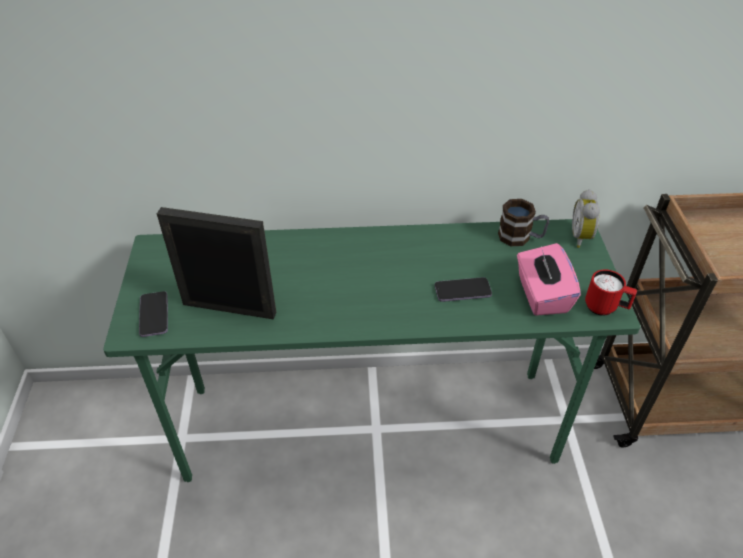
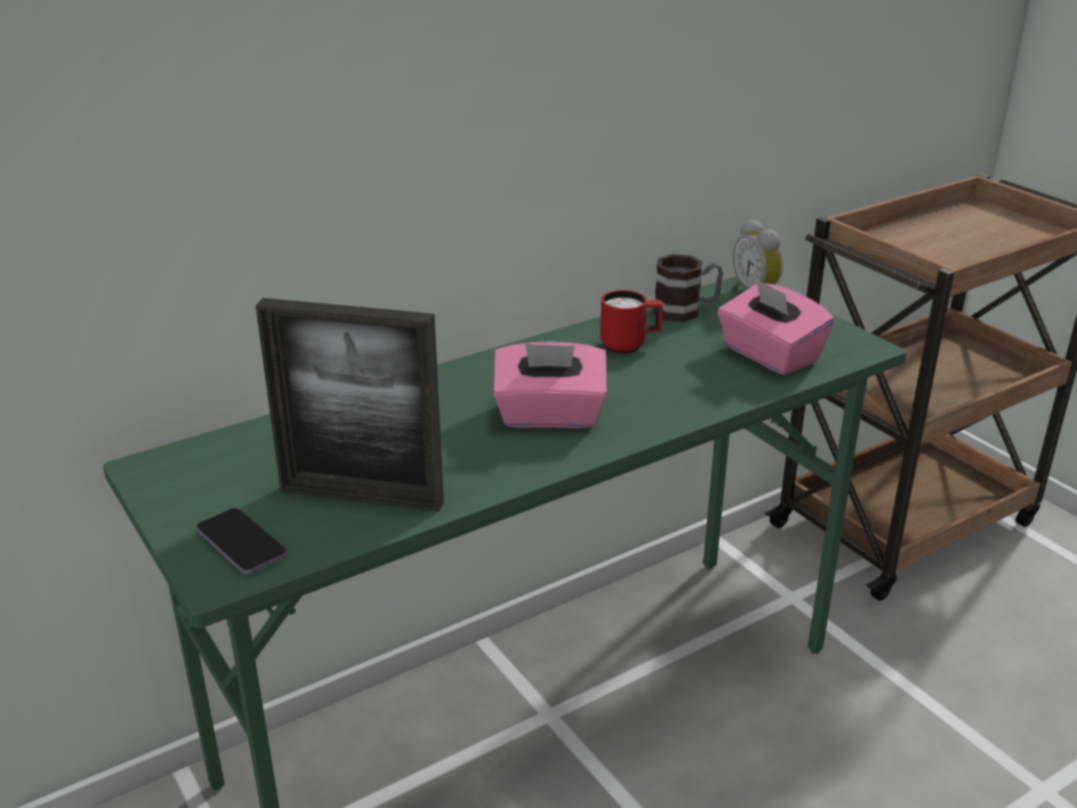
camera: 30 degrees left, 15 degrees down
picture frame [157,207,276,320] -> picture frame turned 150 degrees counterclockwise [255,298,444,512]
phone [435,277,492,302] -> none
red mug [585,269,637,316] -> red mug moved to [600,290,663,354]
none -> pink tissue box [493,341,607,428]

